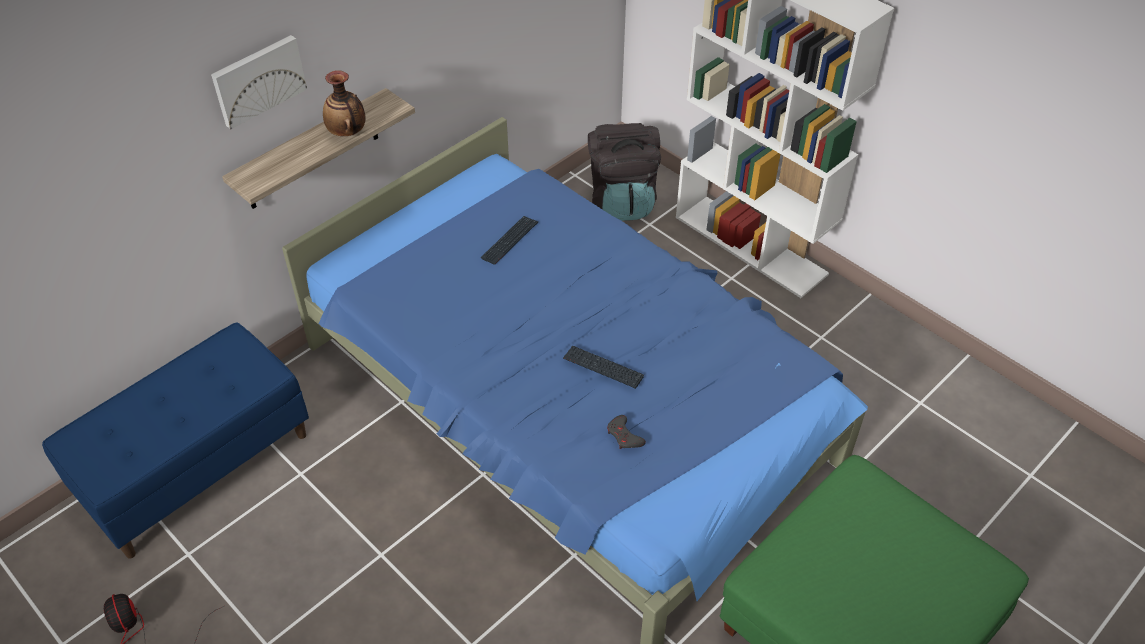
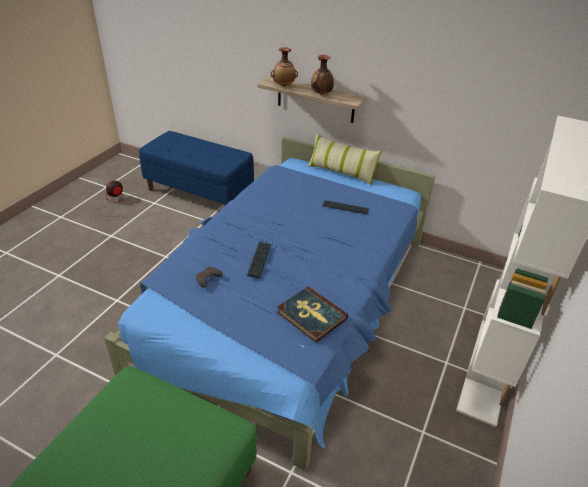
camera: 70 degrees right, 10 degrees down
picture [211,35,307,129] -> none
black backpack [588,123,661,221] -> none
none -> vase [271,47,298,87]
none -> book [277,286,348,342]
none -> pillow [307,133,382,185]

